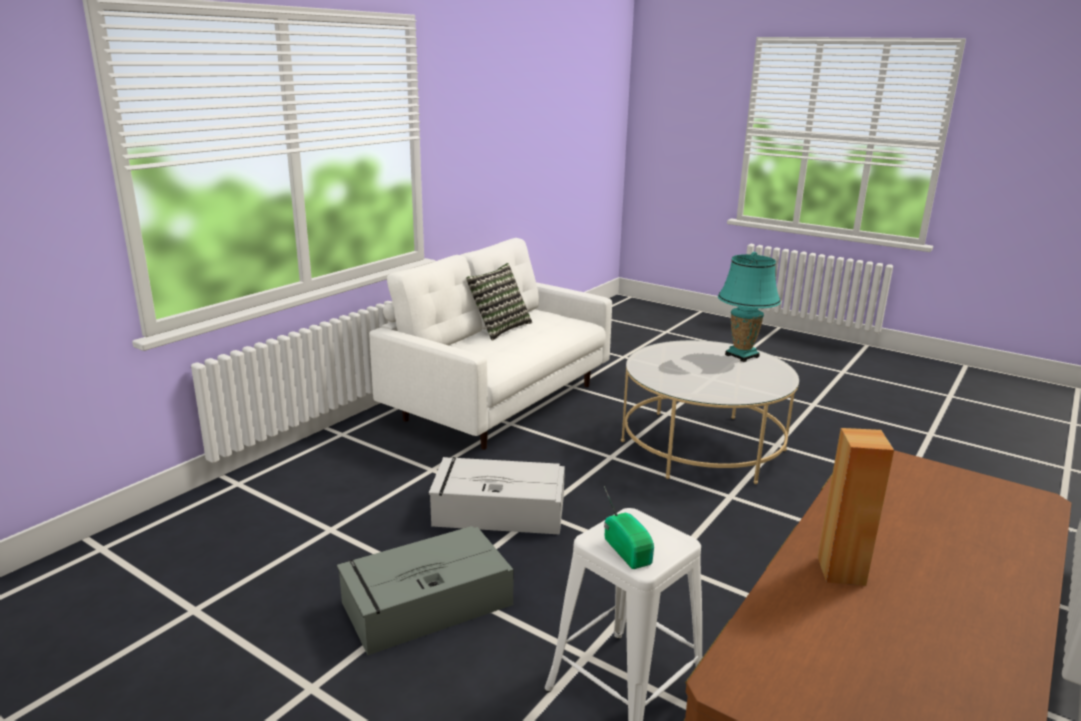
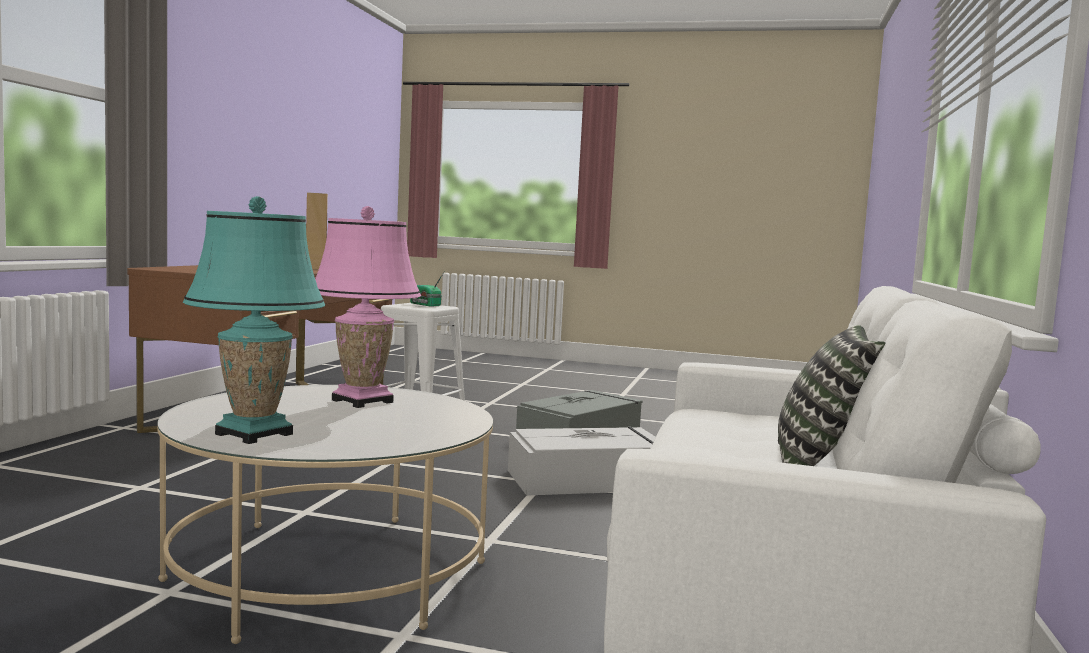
camera: 160 degrees right, 15 degrees down
none -> pink table lamp [315,206,421,408]

